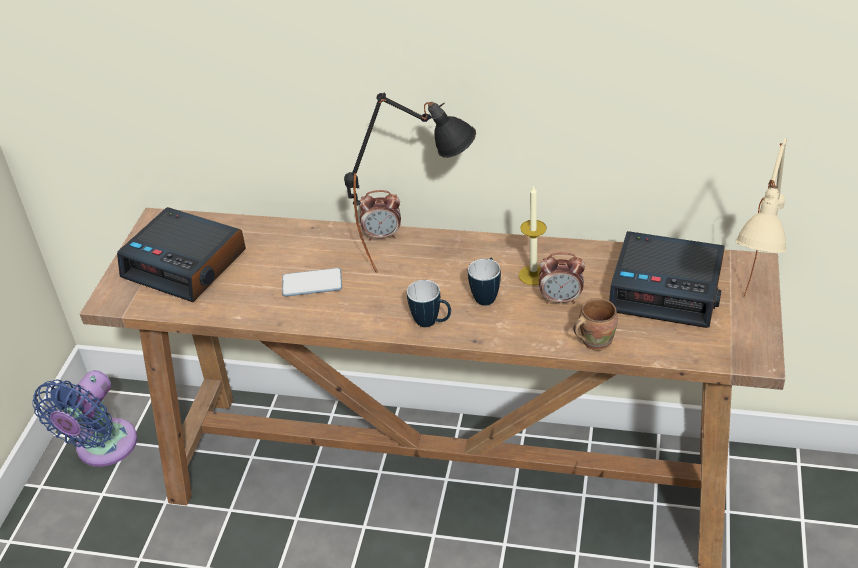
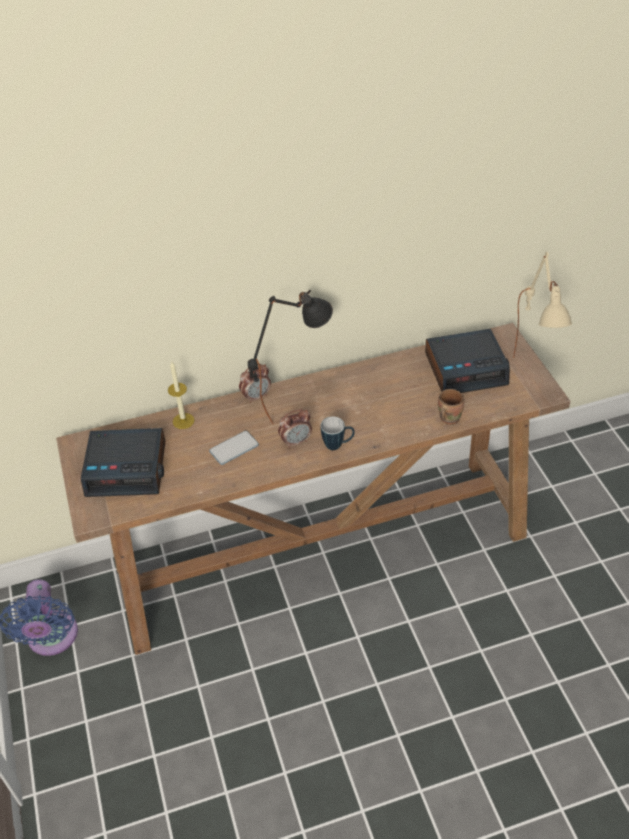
camera: 30 degrees left, 5 degrees up
mug [468,258,501,306] -> none
candle [519,185,547,285] -> candle moved to [168,362,195,429]
alarm clock [539,252,585,304] -> alarm clock moved to [278,409,312,449]

